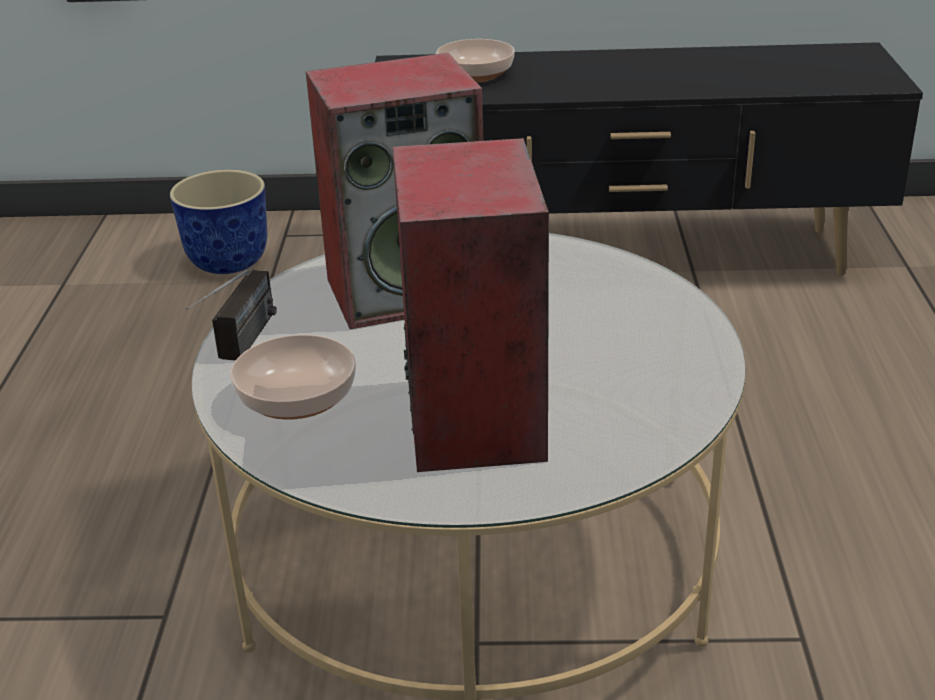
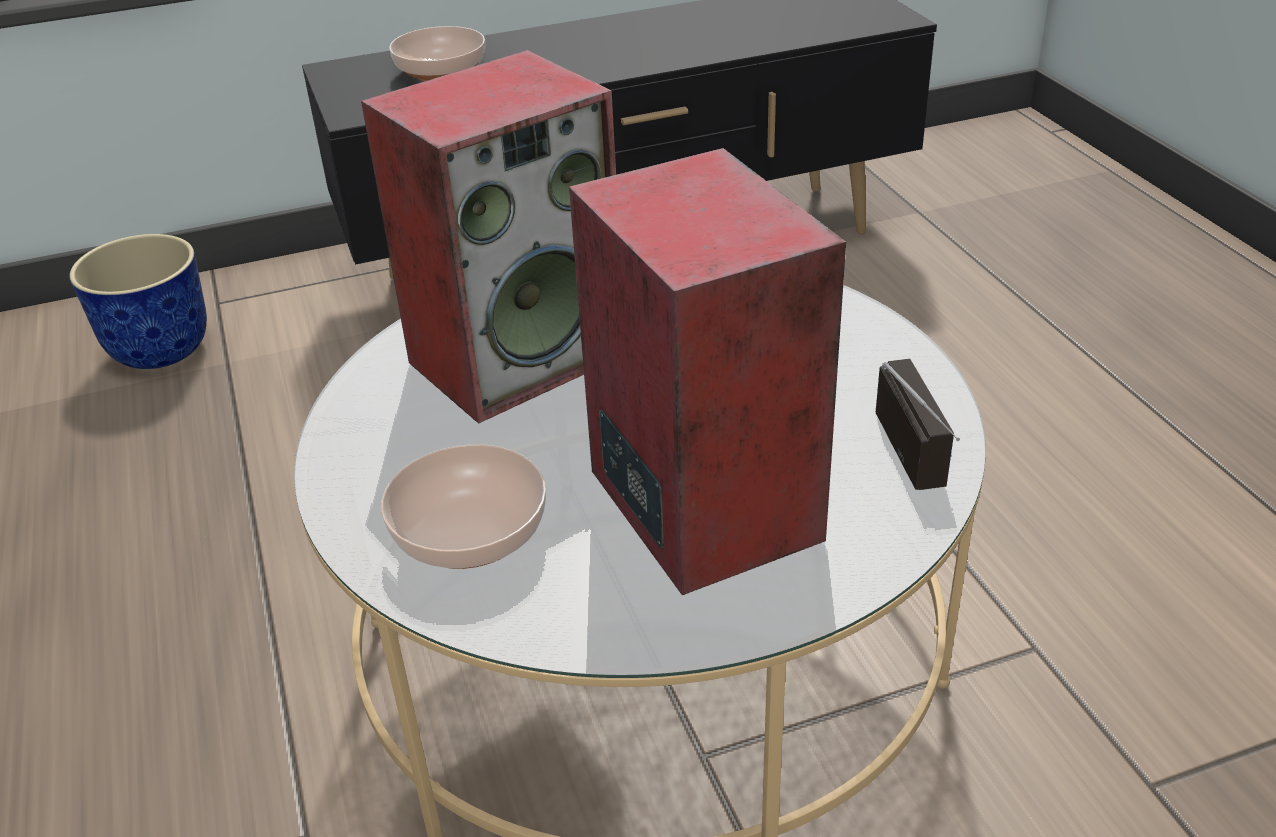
camera: 20 degrees left, 5 degrees up
radio [185,270,277,361] -> radio moved to [876,359,960,490]

